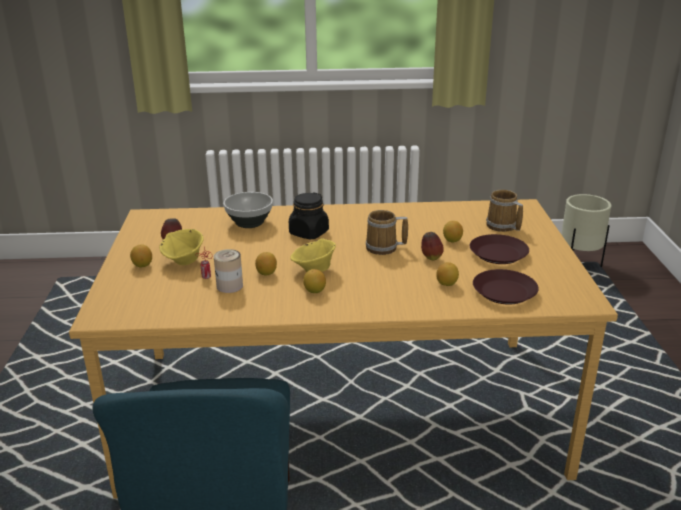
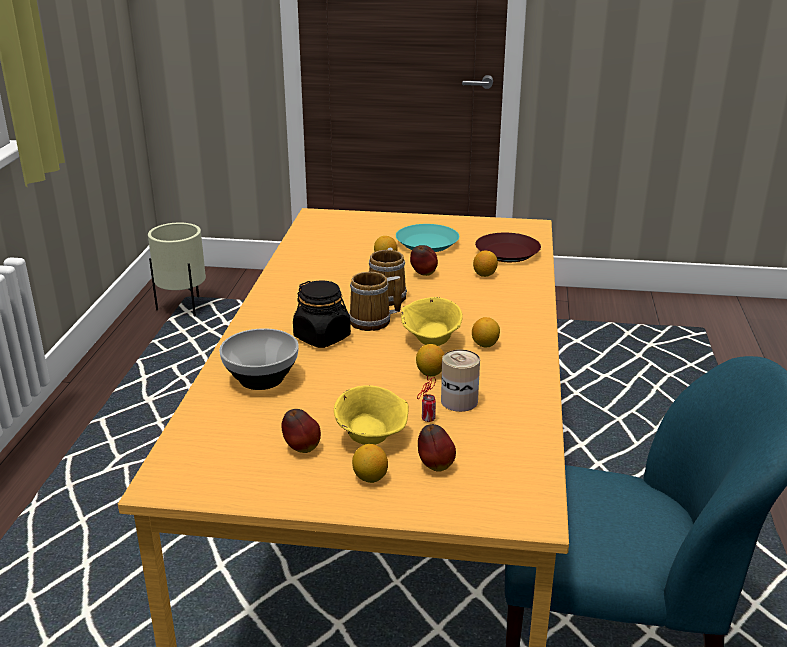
camera: 80 degrees left, 0 degrees up
brown plate [470,234,529,264] -> turquoise plate [396,224,459,252]
mug [486,190,523,232] -> mug moved to [349,271,402,331]
none -> apple [418,424,456,472]

